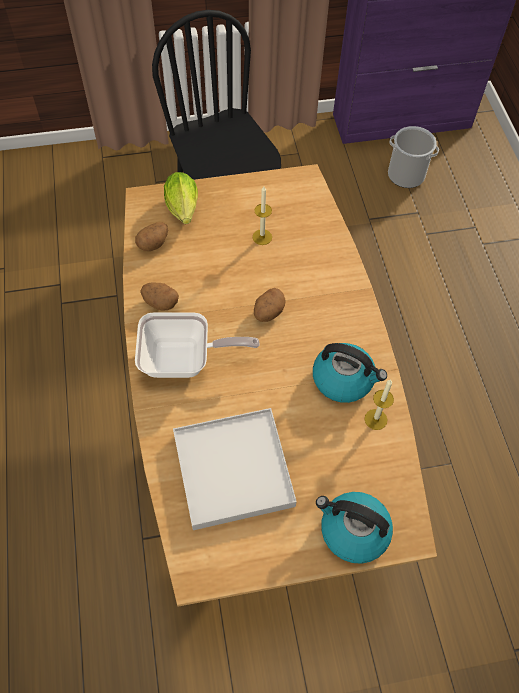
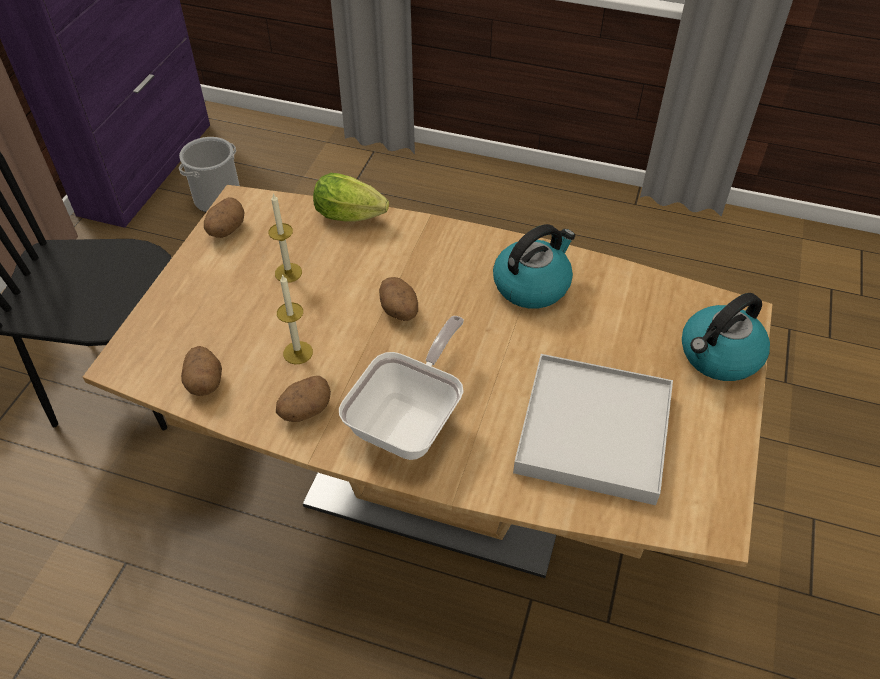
camera: 60 degrees left, 10 degrees down
lettuce [164,172,198,224] -> lettuce moved to [313,173,389,222]
candle [365,380,394,430] -> candle moved to [277,274,313,364]
none -> potato [204,197,245,238]

